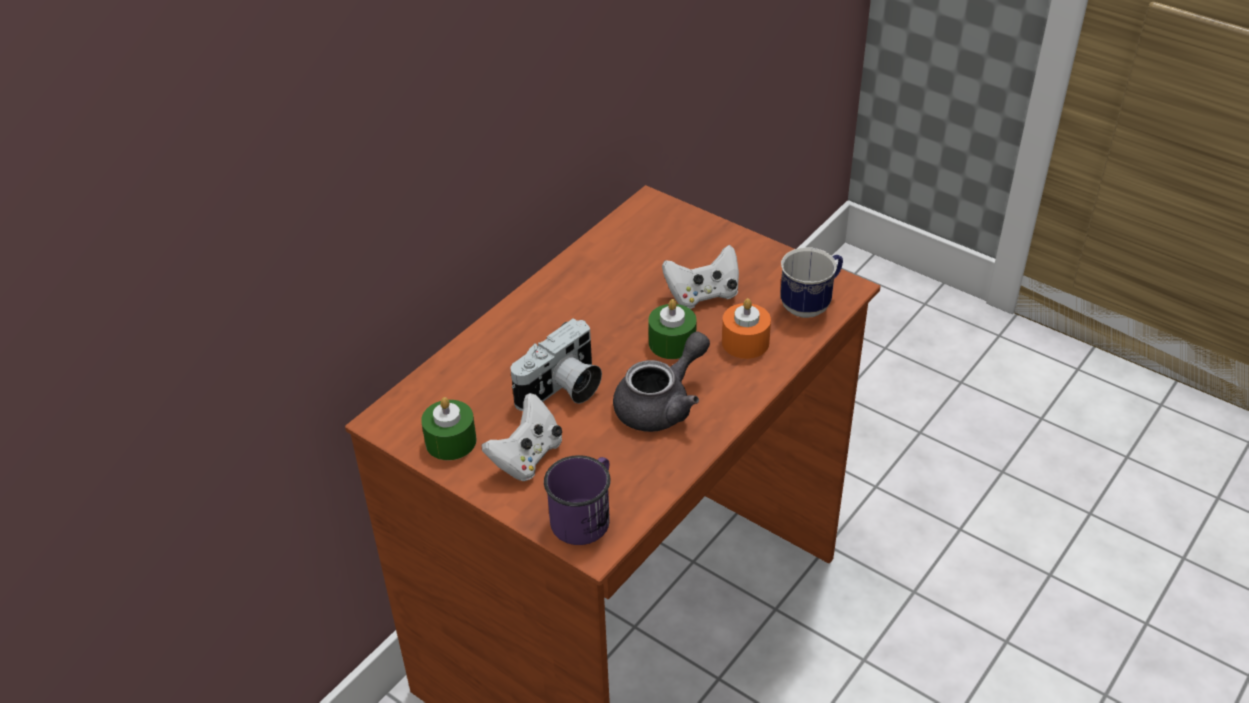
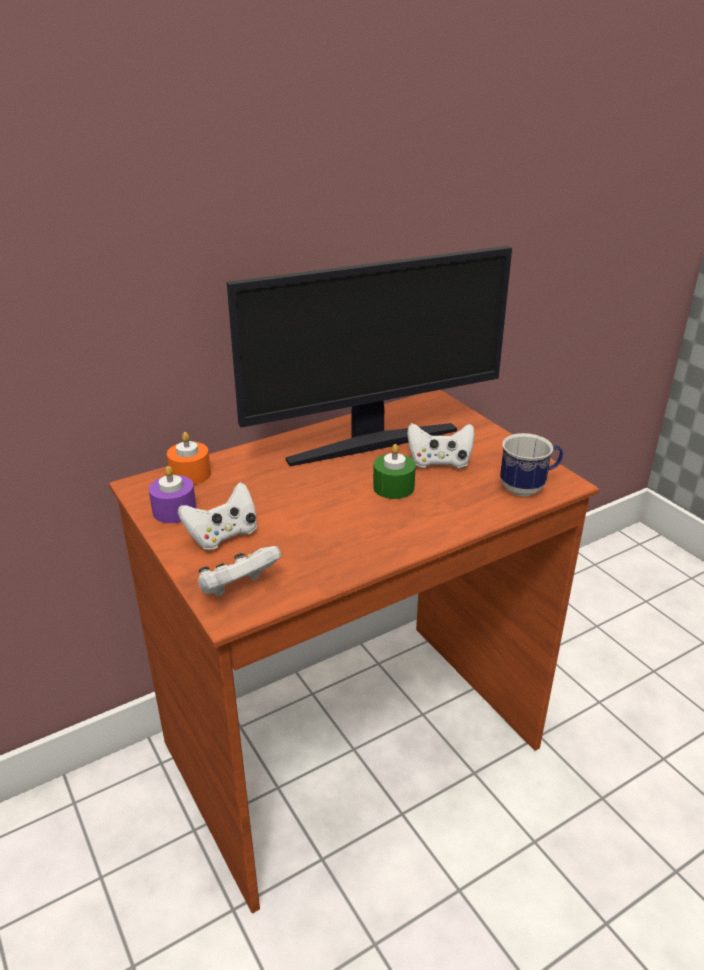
camera: 20 degrees right, 10 degrees down
green candle [421,397,477,460] -> purple candle [149,466,196,523]
camera [511,318,602,411] -> none
purple mug [544,455,611,545] -> white game controller [198,546,281,597]
grey teapot [613,331,710,432] -> none
orange candle [722,298,771,359] -> orange candle moved to [167,432,211,485]
none -> monitor [227,246,512,466]

